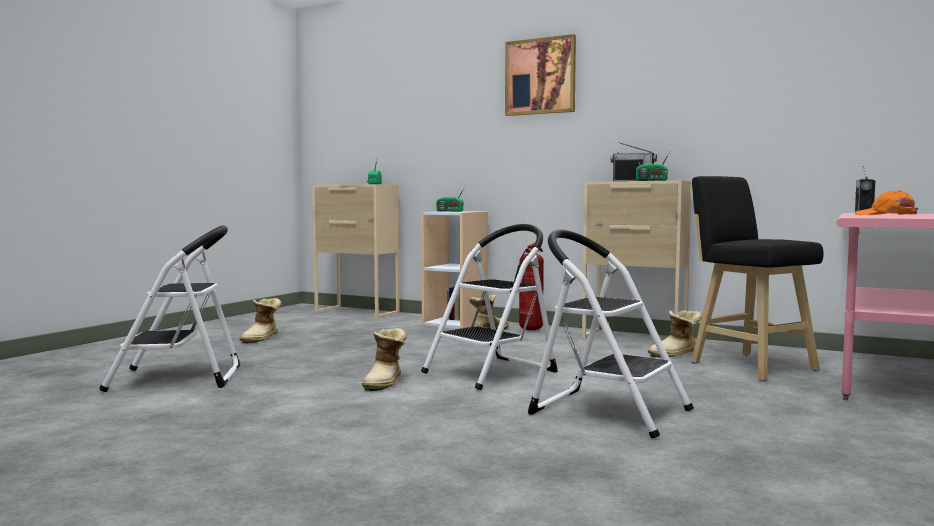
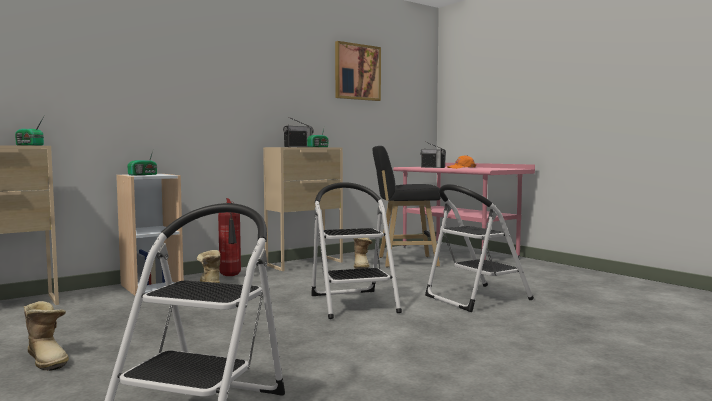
camera: 65 degrees left, 0 degrees up
boot [362,328,407,391] -> none
picture [505,34,576,116] -> picture moved to [335,41,381,101]

